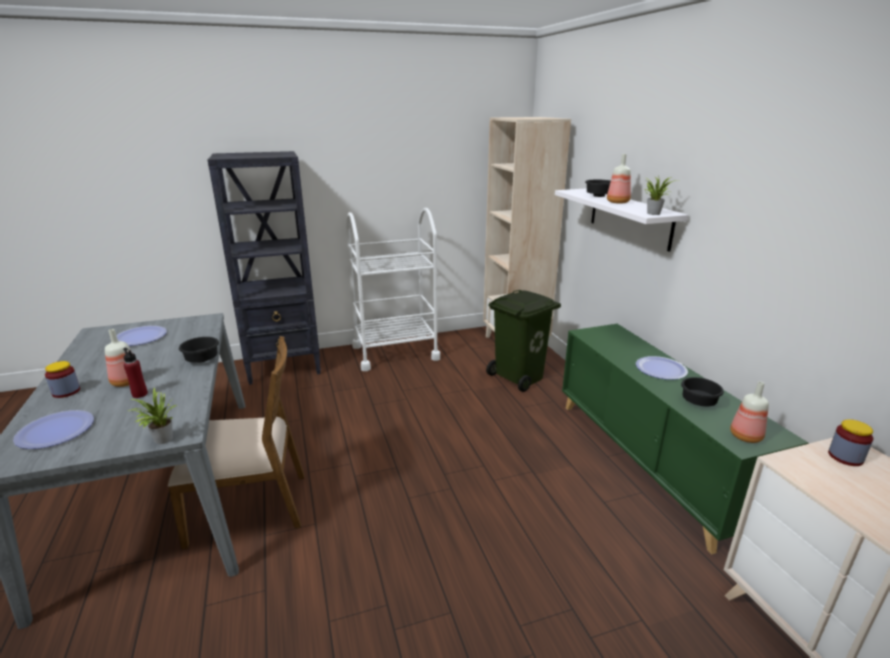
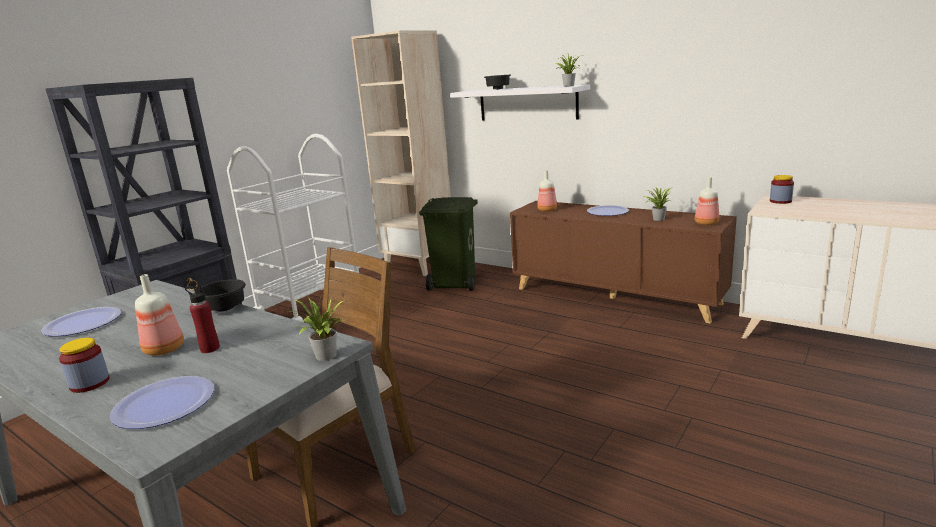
camera: 35 degrees left, 5 degrees down
green cabinet [562,324,808,554] -> brown cabinet [510,201,737,324]
bottle [607,154,631,204] -> bottle moved to [537,170,557,212]
black bowl [681,377,724,406] -> potted plant [644,187,672,221]

